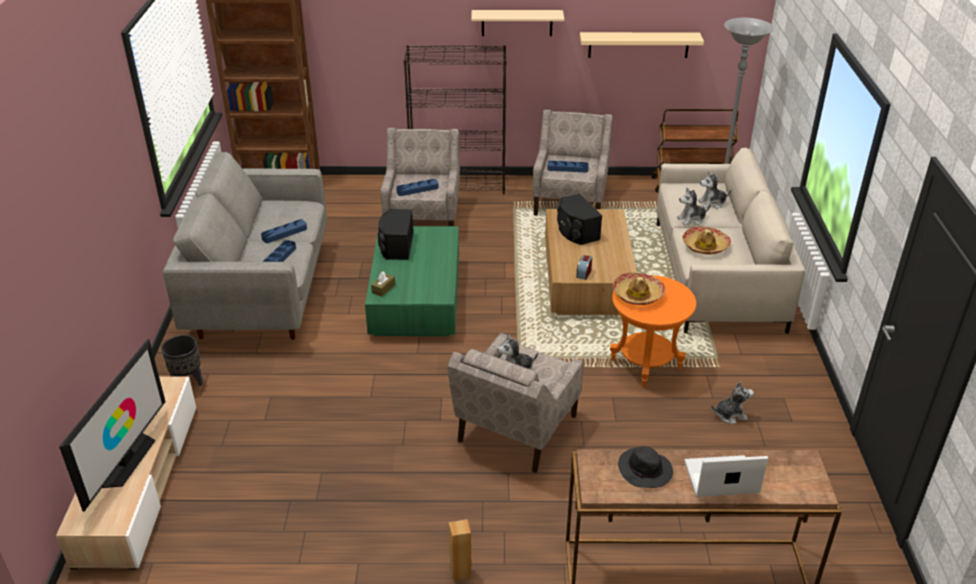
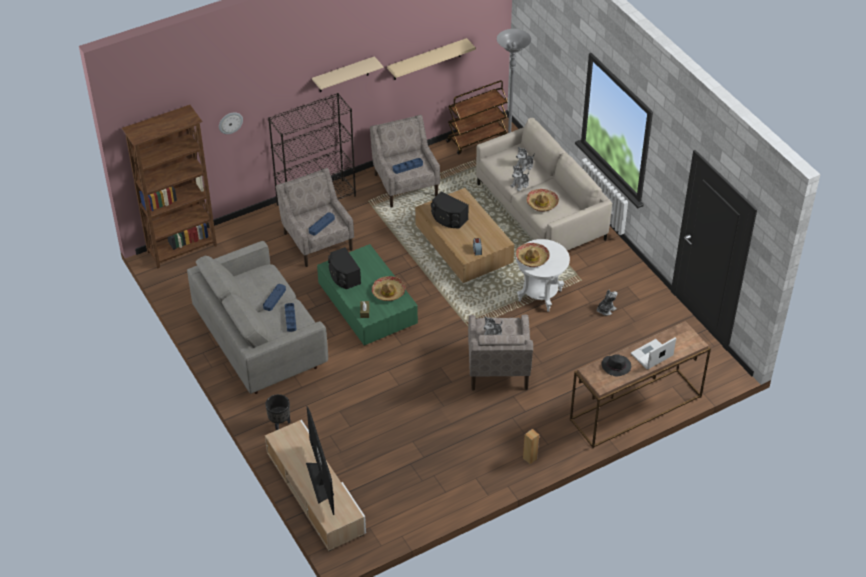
camera: 30 degrees left, 10 degrees up
orange side table [610,275,696,387] -> white side table [516,239,570,312]
none -> wall clock [219,112,243,134]
none -> hat [372,276,406,301]

